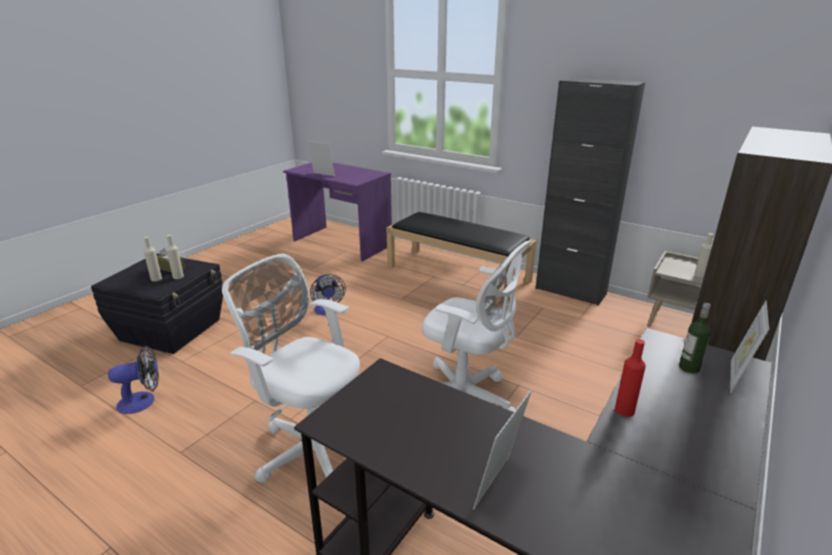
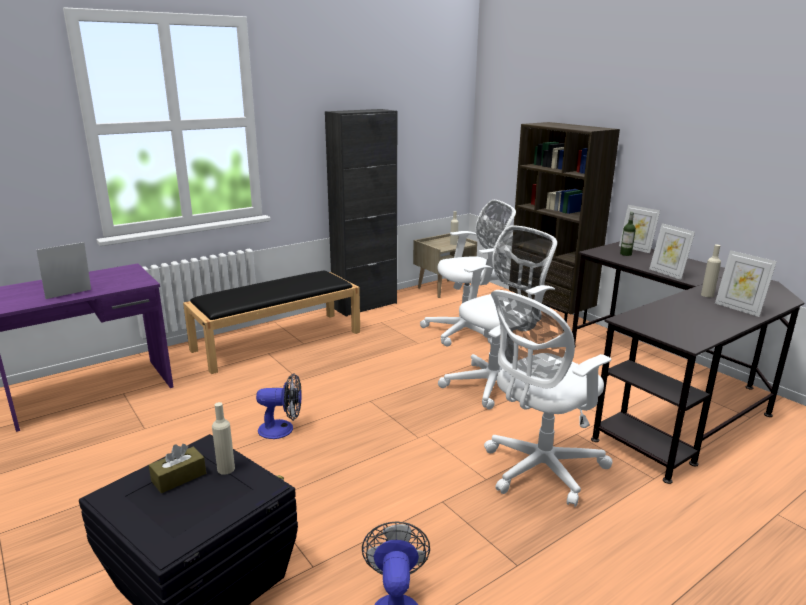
camera: 70 degrees left, 5 degrees down
beige bottle [144,237,162,281] -> beige bottle moved to [701,244,721,298]
red bottle [615,339,646,417] -> picture frame [649,223,695,280]
none -> white office chair [420,200,516,347]

